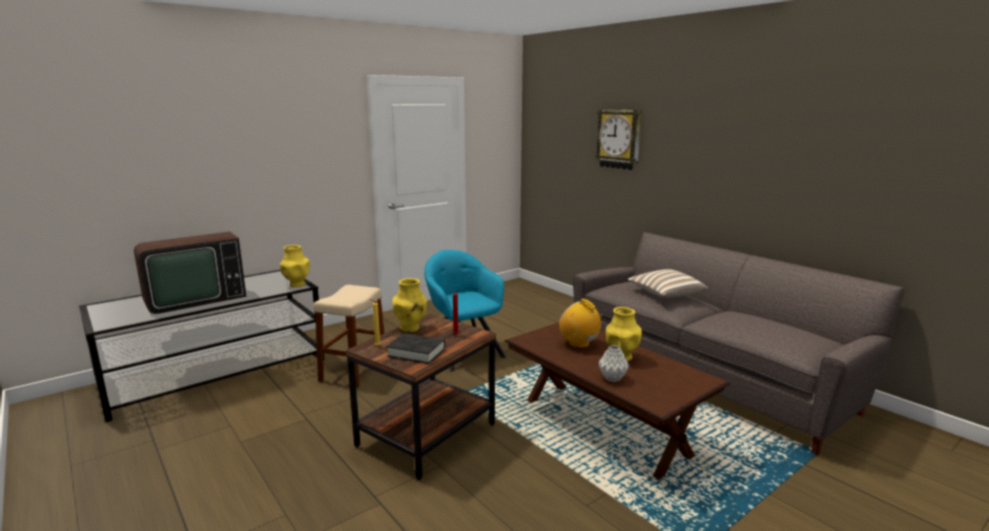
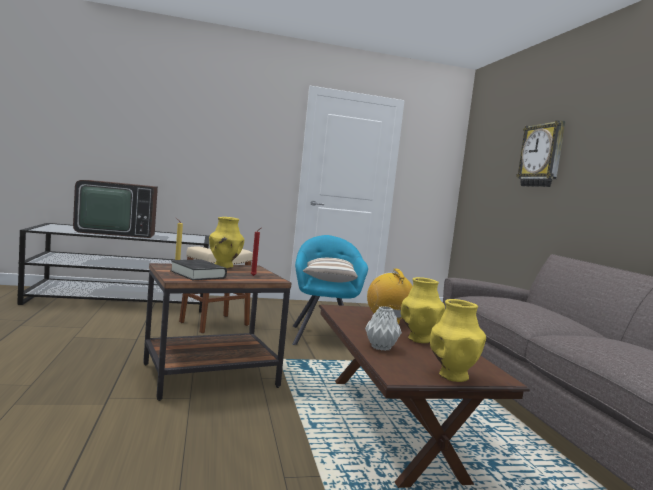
camera: 25 degrees right, 10 degrees down
yellow vase [280,245,310,288] -> yellow vase moved to [430,299,486,382]
pillow [627,269,708,297] -> pillow moved to [303,258,358,282]

